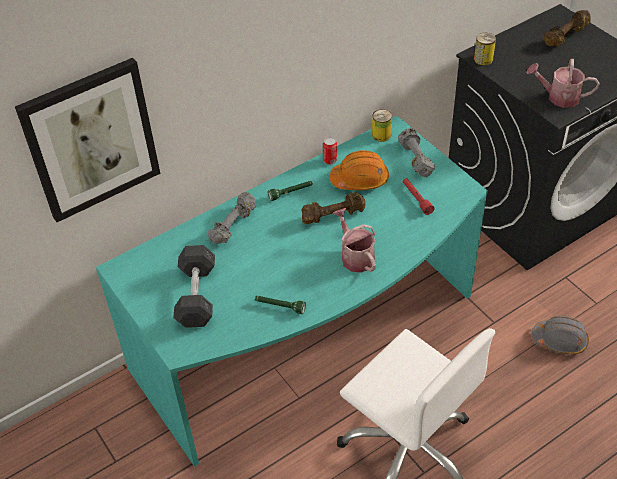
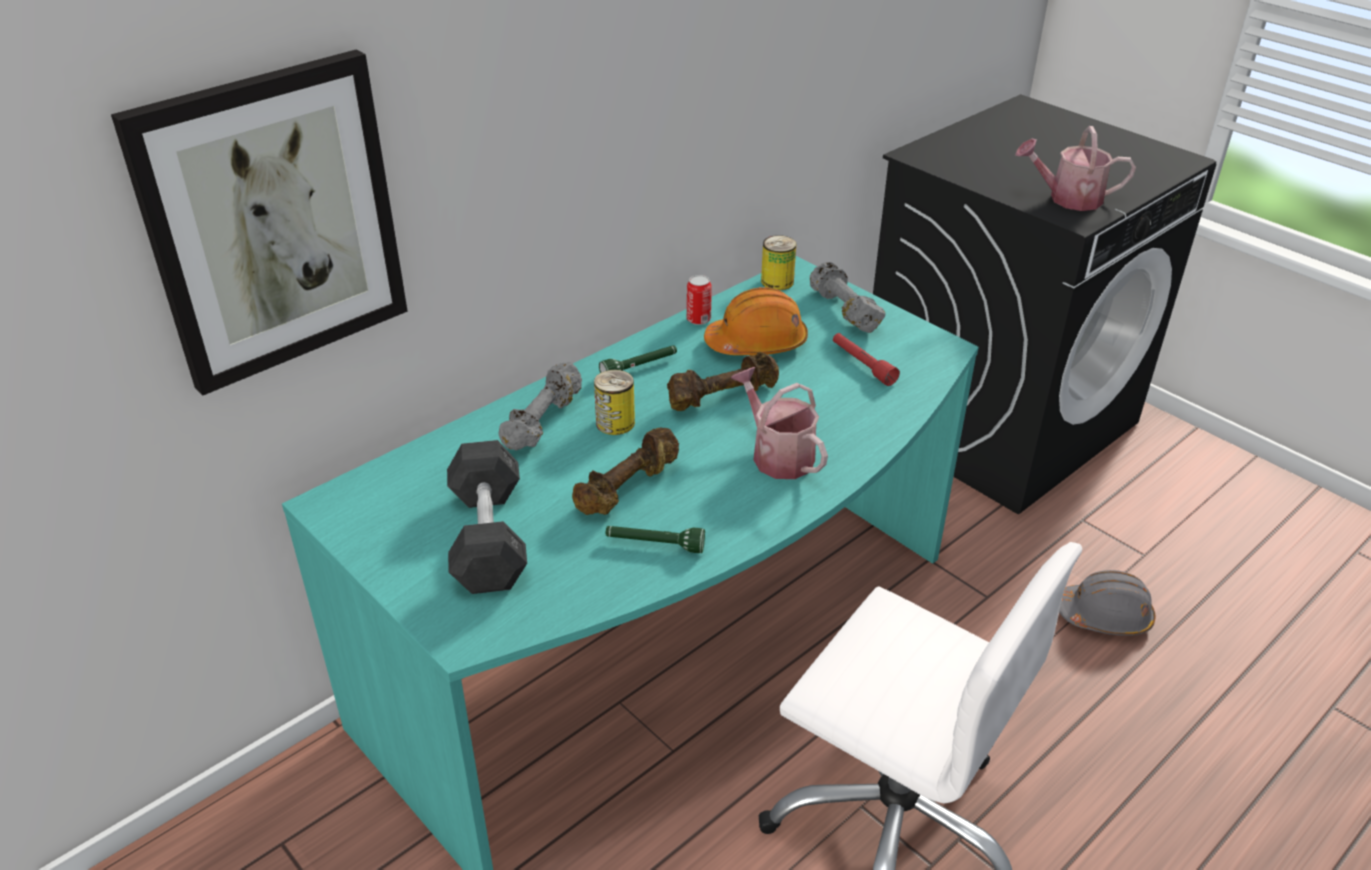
camera: 10 degrees left, 10 degrees down
can [474,33,496,65] -> can moved to [594,370,635,435]
brown dumbbell [544,10,591,46] -> brown dumbbell moved to [572,427,679,515]

